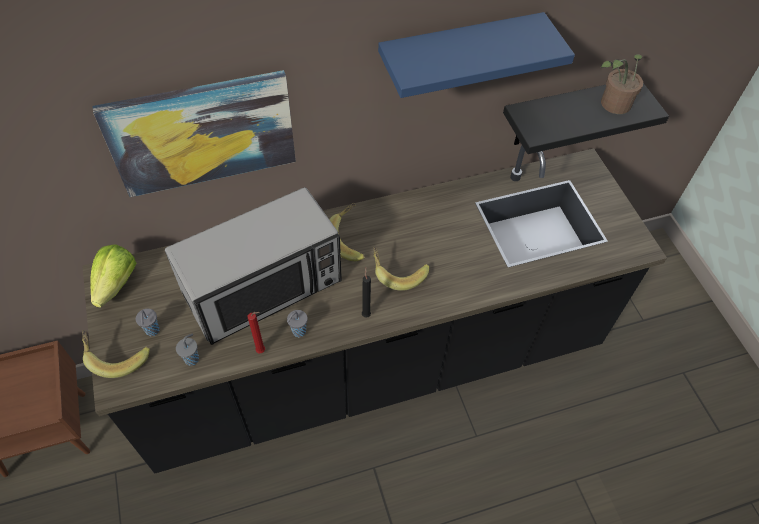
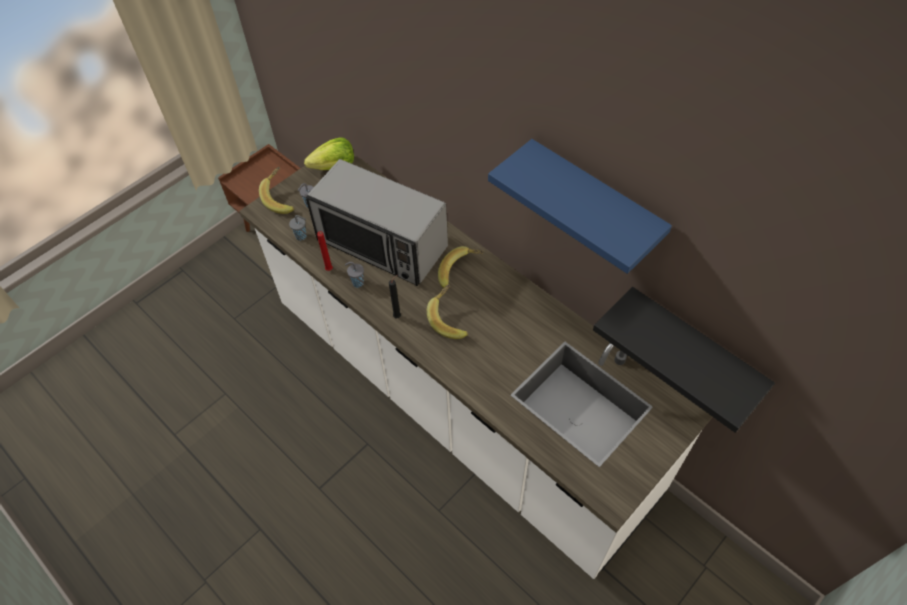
camera: 65 degrees right, 0 degrees up
black counter [82,145,667,473] -> white counter [239,154,713,579]
picture [92,70,296,197] -> none
potted plant [600,54,643,114] -> none

